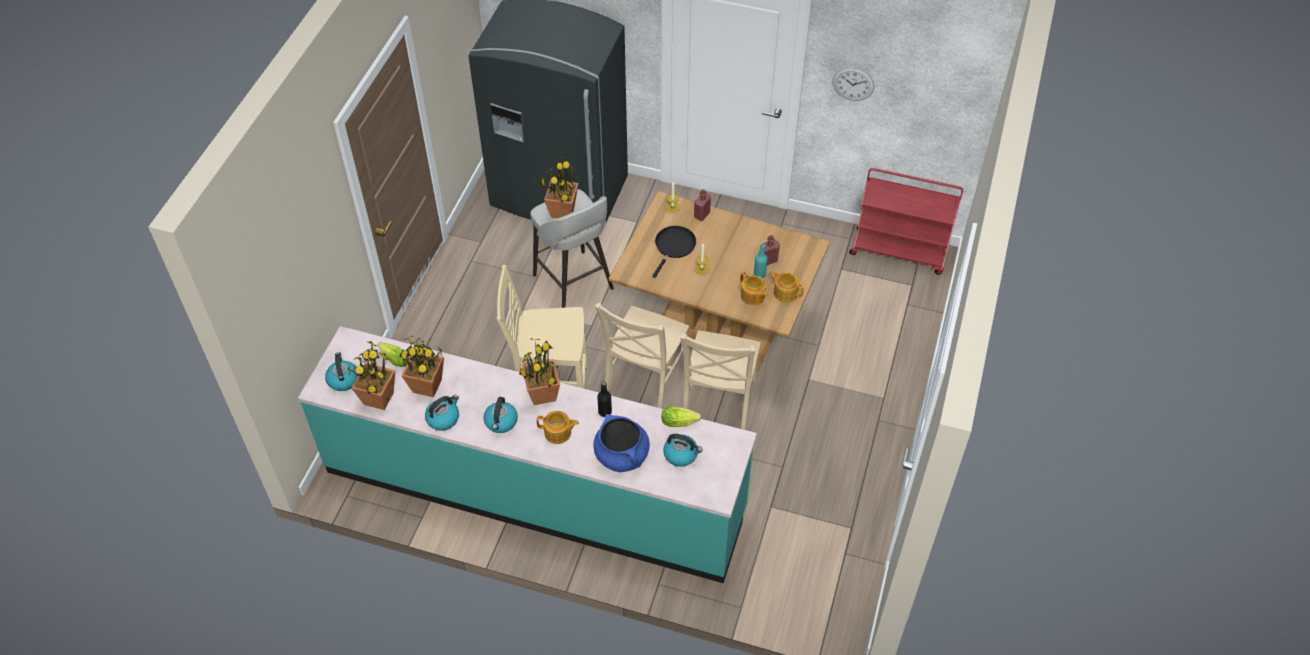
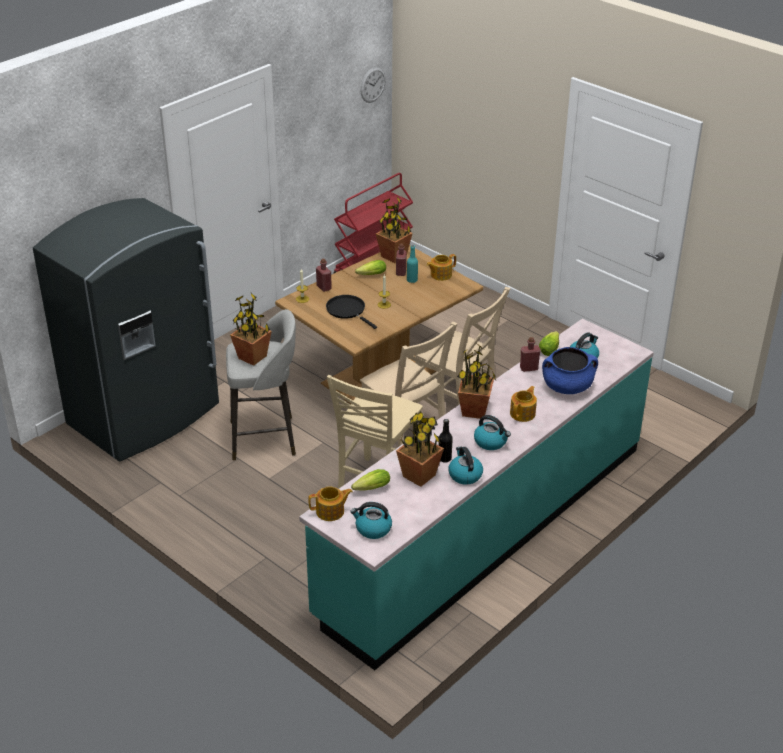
camera: 65 degrees left, 15 degrees down
potted plant [348,341,395,410] -> potted plant moved to [376,197,413,263]
black bottle [597,382,612,417] -> black bottle moved to [439,419,453,462]
teapot [740,271,769,306] -> teapot moved to [308,486,353,521]
wall clock [832,67,874,101] -> wall clock moved to [360,67,386,103]
none -> lettuce [355,260,386,275]
none -> red bottle [520,337,541,372]

